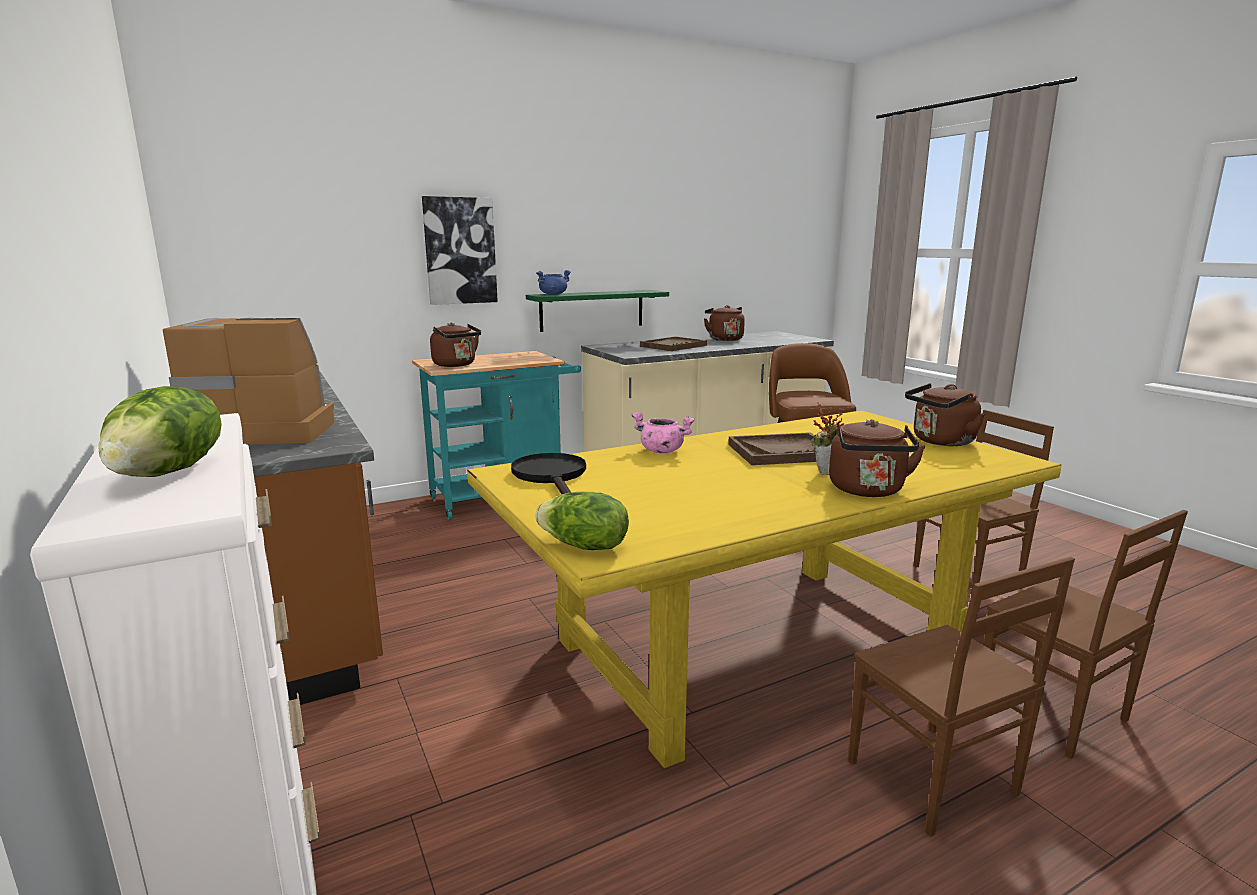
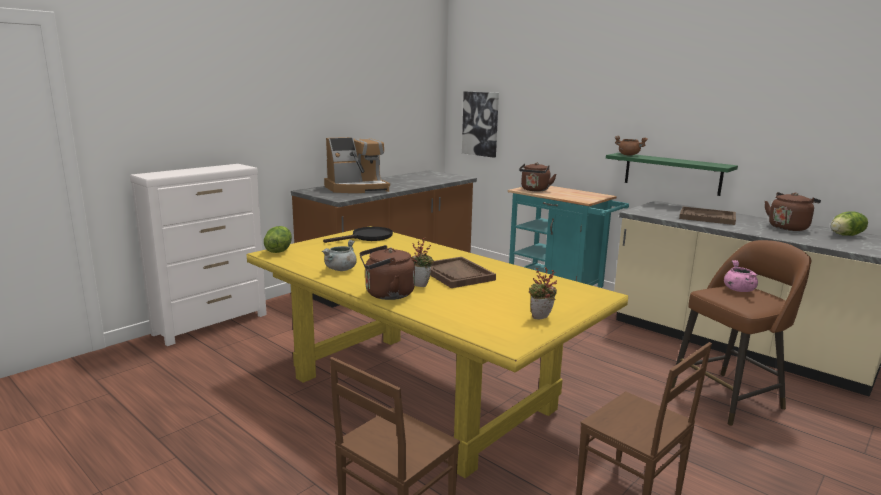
camera: 70 degrees right, 0 degrees up
lettuce [98,386,222,477] -> lettuce moved to [831,211,868,236]
coffee machine [163,317,334,445] -> coffee machine turned 90 degrees clockwise [324,137,390,193]
picture [422,196,498,305] -> picture moved to [462,91,499,158]
blue cooking pot [536,270,571,295] -> brown cooking pot [614,136,648,156]
pink cooking pot [632,412,695,453] -> pink cooking pot moved to [724,260,758,292]
brown chair [848,557,1075,837] -> none
brown kettle [905,383,985,446] -> potted plant [529,268,557,319]
none -> grey cooking pot [322,240,357,271]

